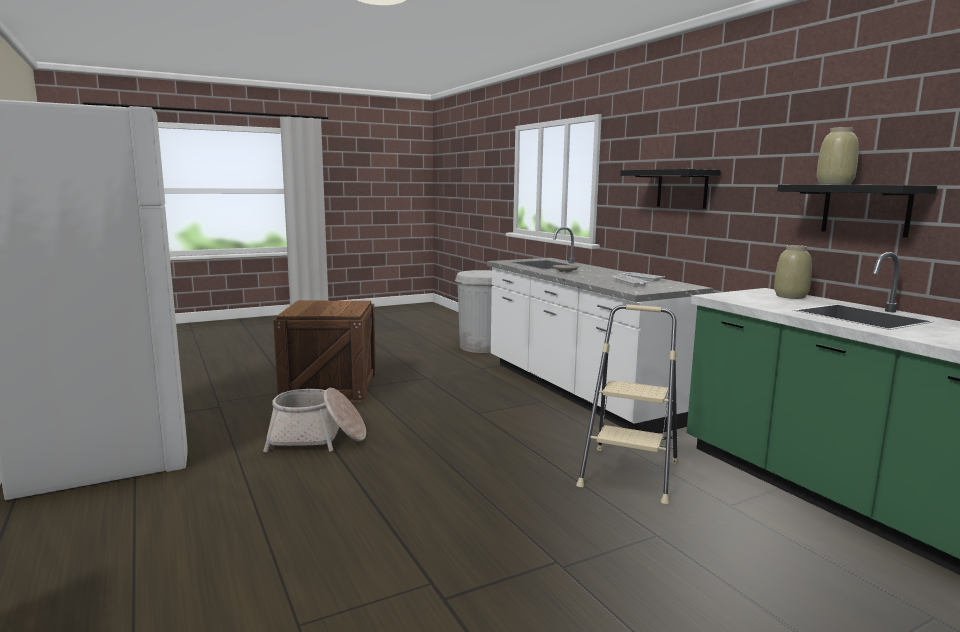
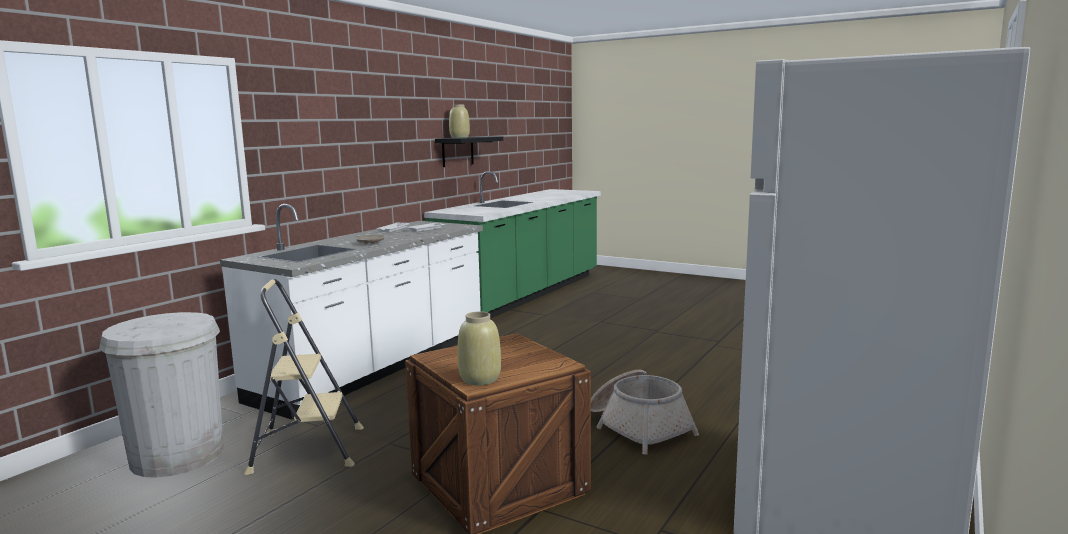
camera: 120 degrees left, 0 degrees up
beige step ladder [576,304,679,504] -> beige step ladder moved to [244,279,364,475]
black shelf [620,169,721,209] -> none
beige vase [774,245,812,299] -> beige vase moved to [458,311,501,385]

